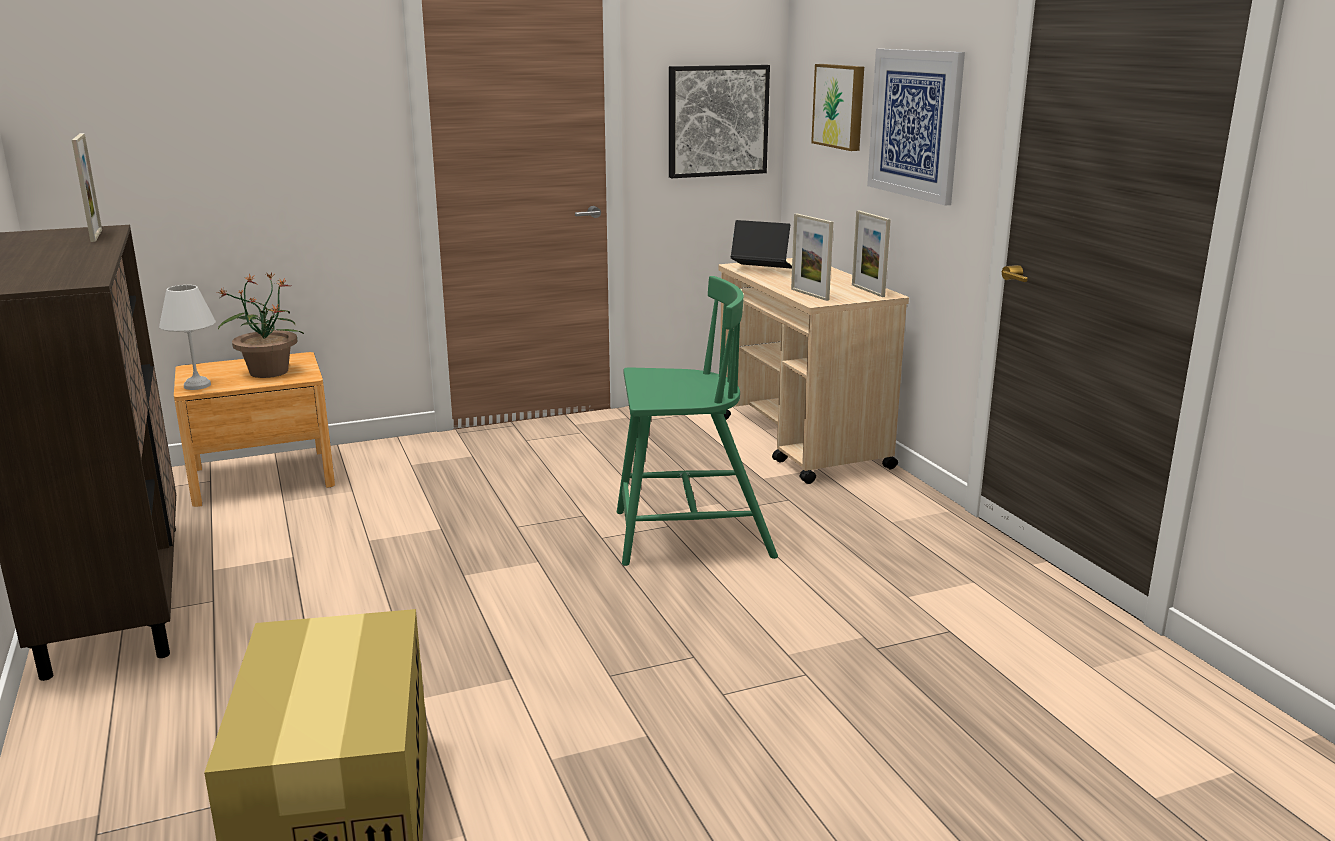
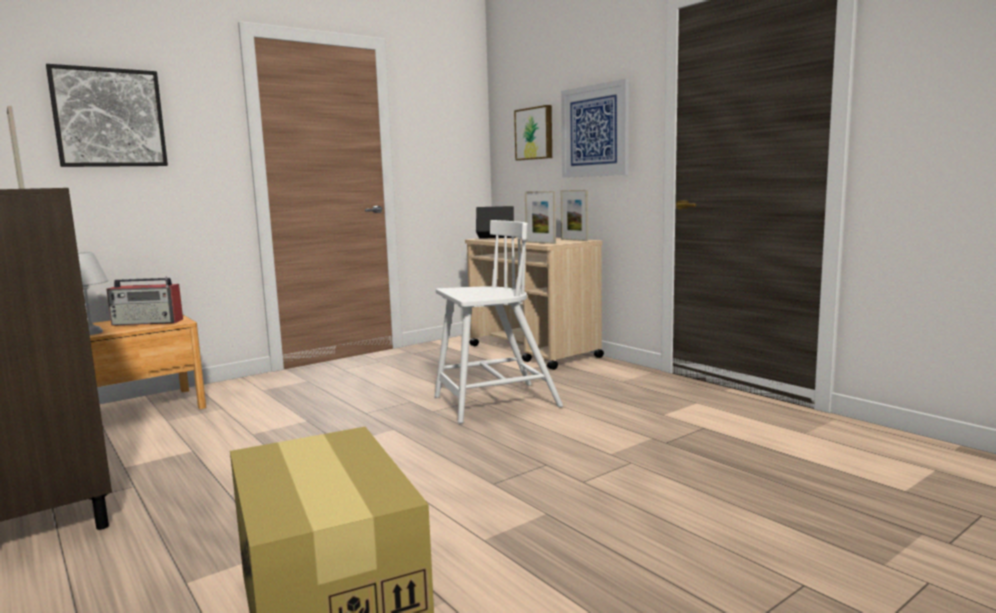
camera: 15 degrees left, 10 degrees down
potted plant [217,272,304,378] -> radio [107,276,183,326]
green chair [617,276,778,566] -> white chair [435,220,563,424]
picture [669,65,770,178] -> picture moved to [46,64,168,167]

